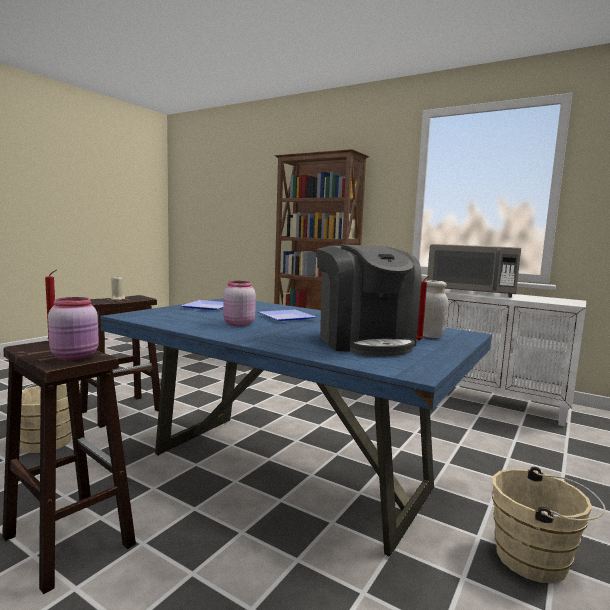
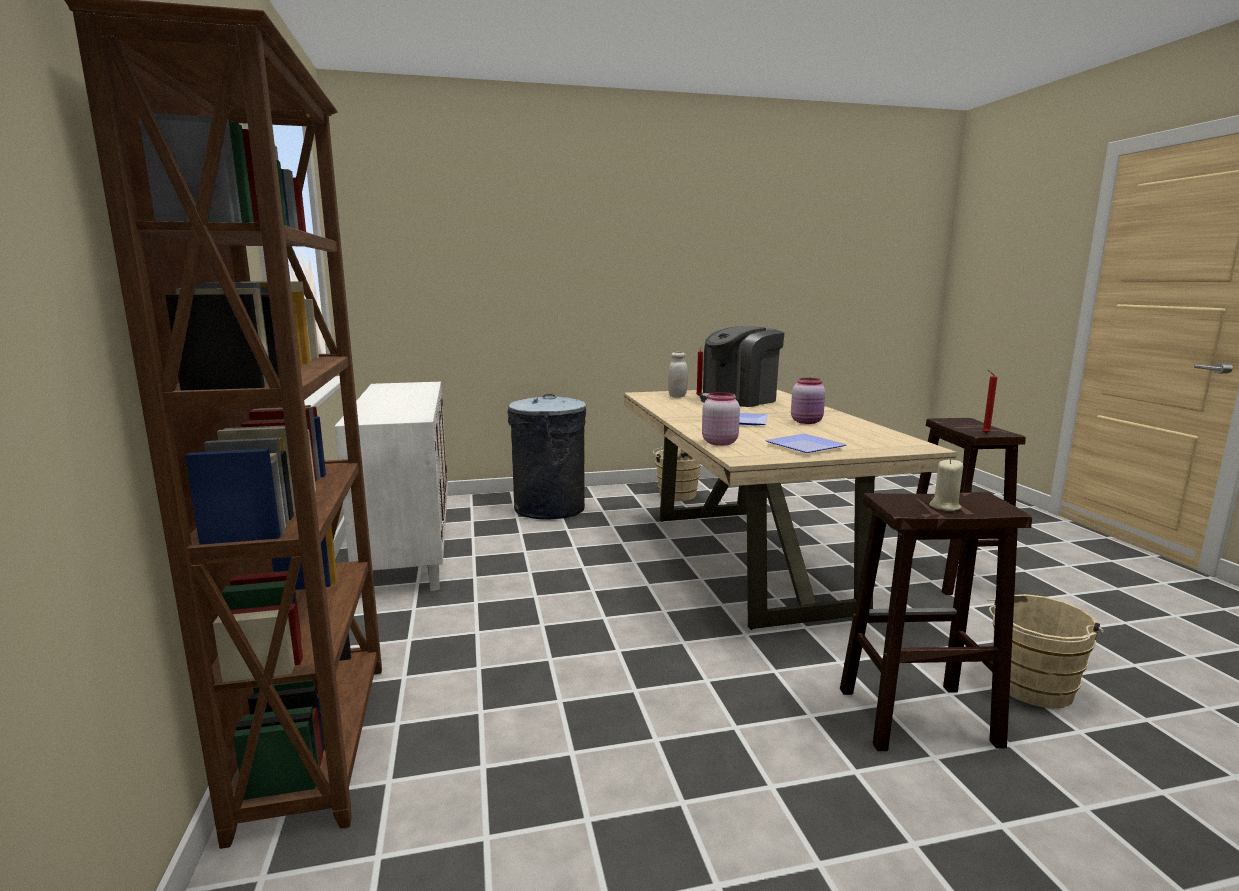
camera: 135 degrees left, 5 degrees up
pink jar [48,297,99,361] -> pink jar moved to [702,392,740,446]
blue dining table [100,298,492,556] -> beige dining table [624,390,957,630]
coffee machine [317,245,422,356] -> coffee machine turned 150 degrees counterclockwise [700,326,785,407]
grey microwave [427,244,521,297] -> none
none -> grey trash can [507,394,586,520]

